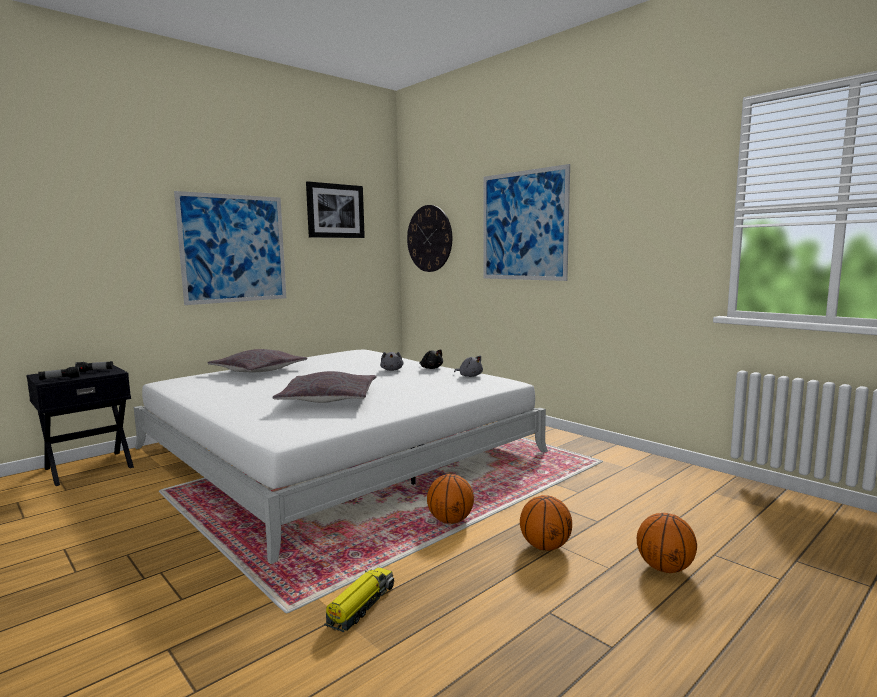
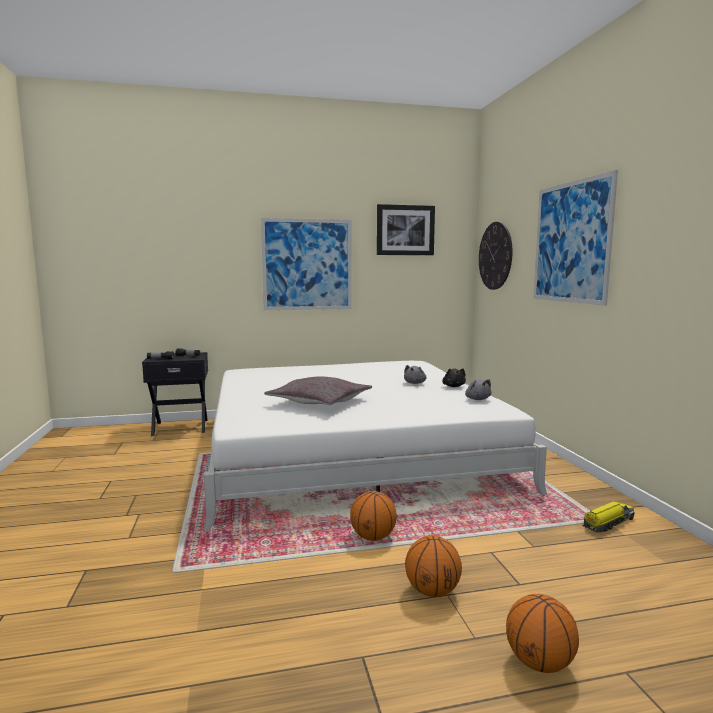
camera: 30 degrees right, 0 degrees up
grey pillow [207,349,307,372] -> none
toy truck [324,567,394,632] -> toy truck moved to [582,501,635,533]

